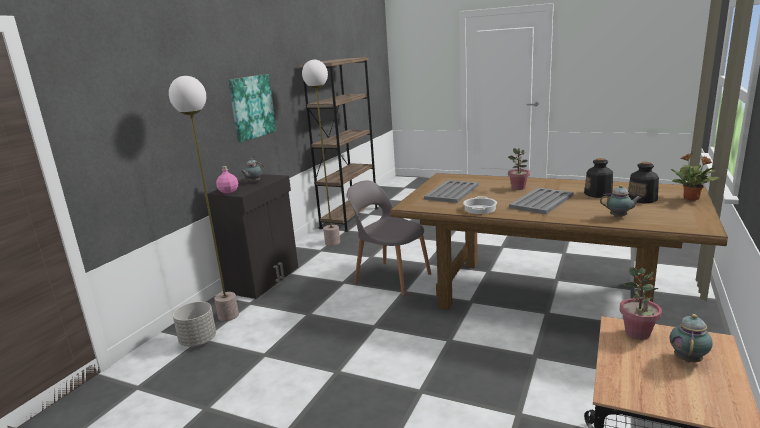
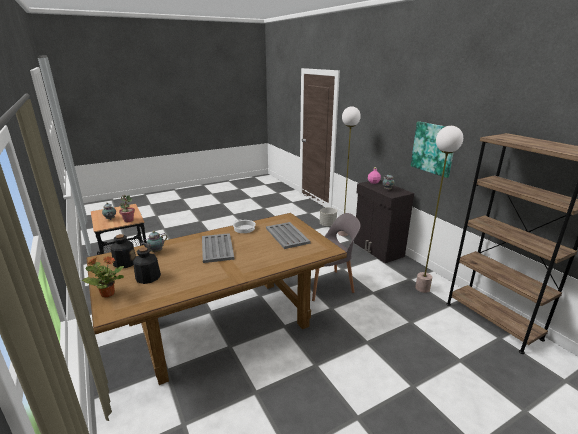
camera: 125 degrees right, 5 degrees up
potted plant [508,148,530,190] -> none
bottle [584,158,613,198] -> bottle moved to [111,234,136,268]

